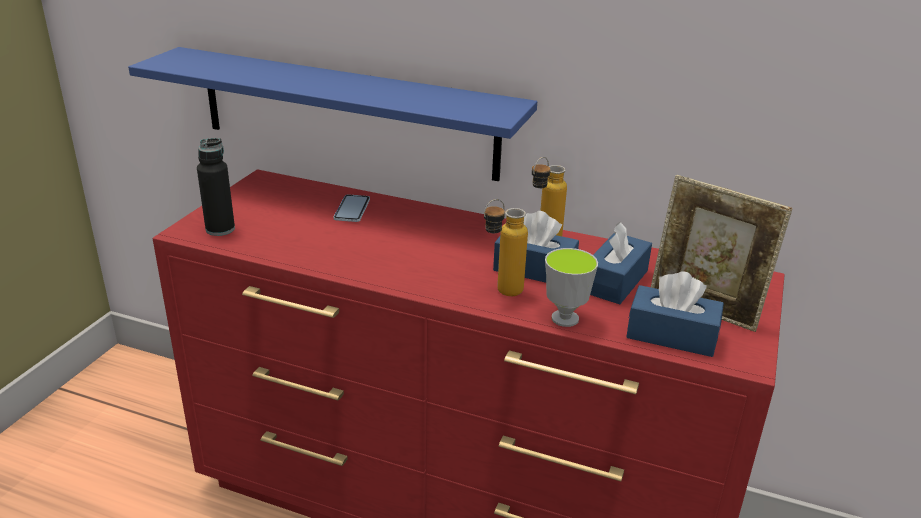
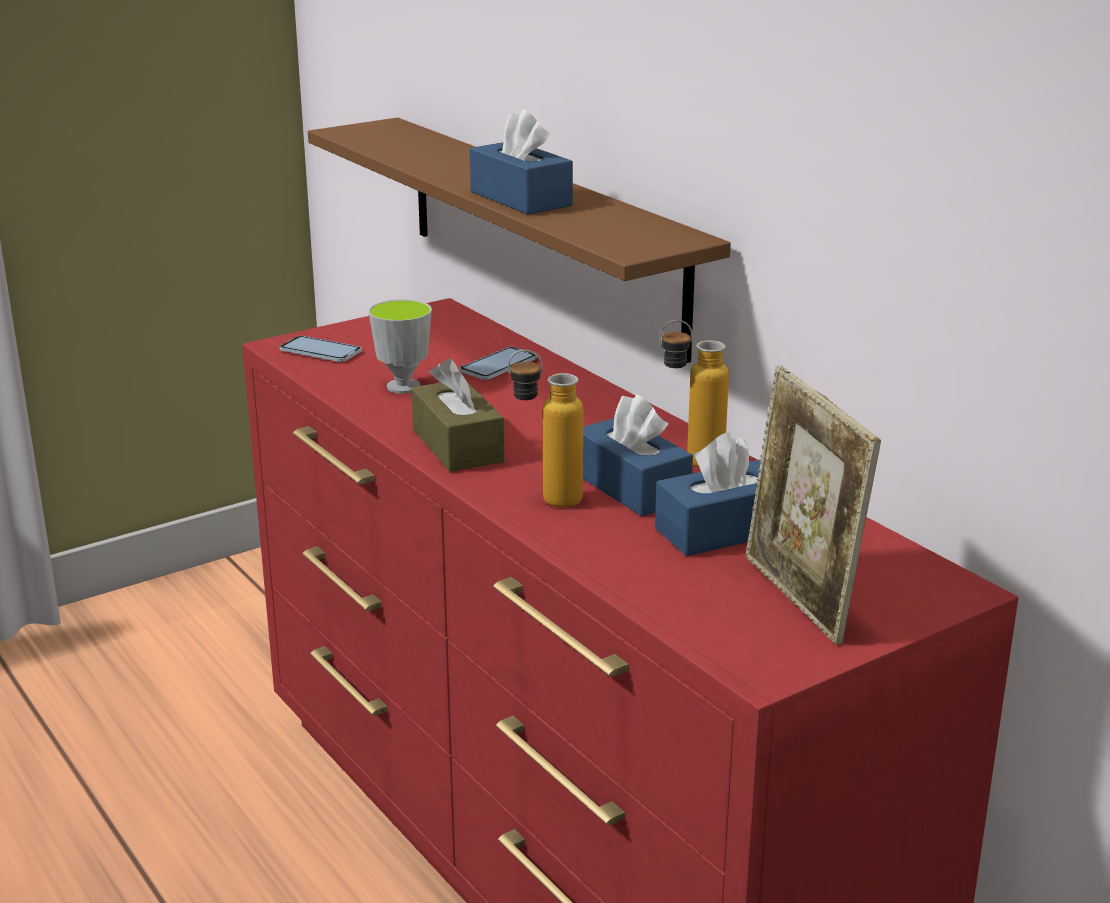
camera: 35 degrees right, 5 degrees down
blue shelf [128,47,537,181] -> brown shelf [308,117,731,363]
black bottle [197,138,235,236] -> phone [280,336,362,362]
cup [545,248,598,327] -> cup moved to [368,299,432,394]
blue tissue box [626,271,724,357] -> blue tissue box moved to [470,109,573,214]
none -> brown tissue box [411,358,505,472]

